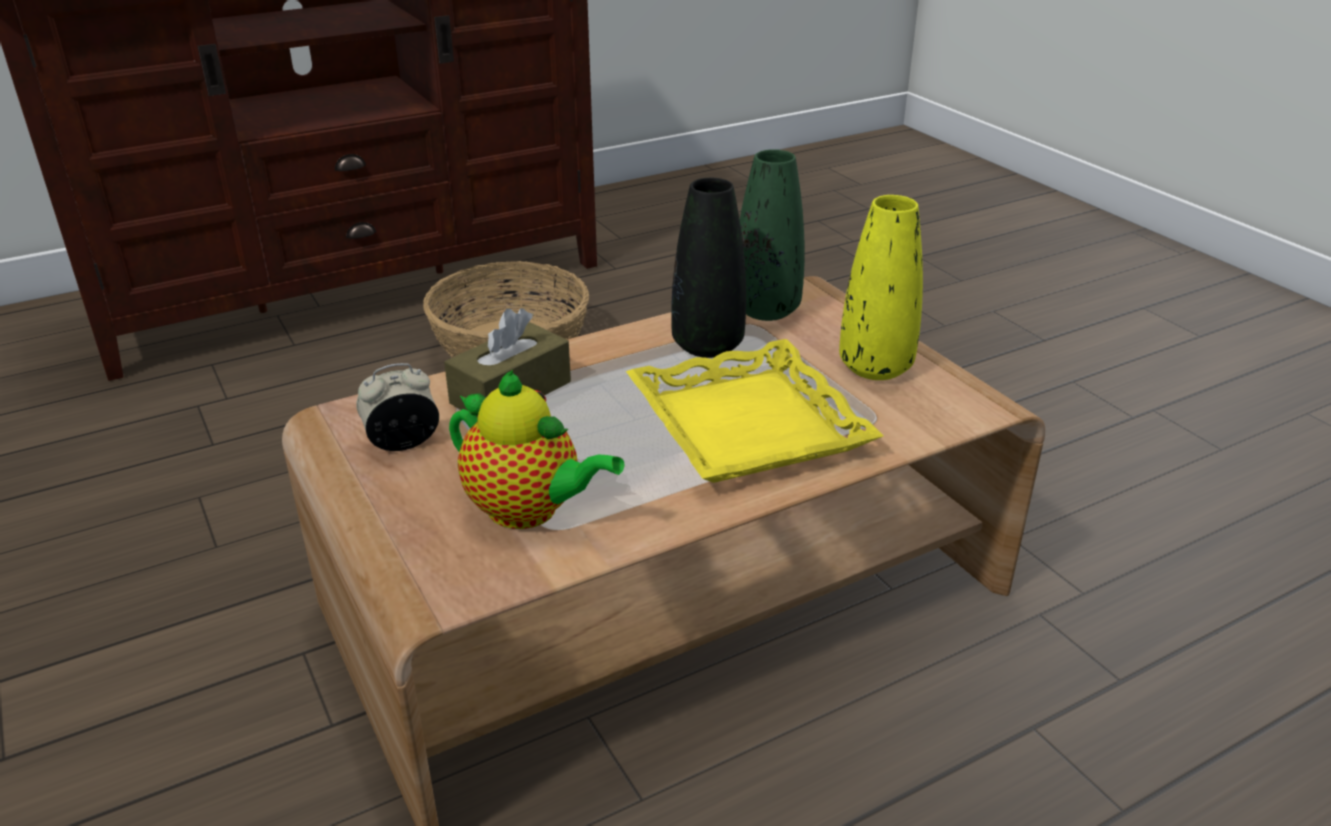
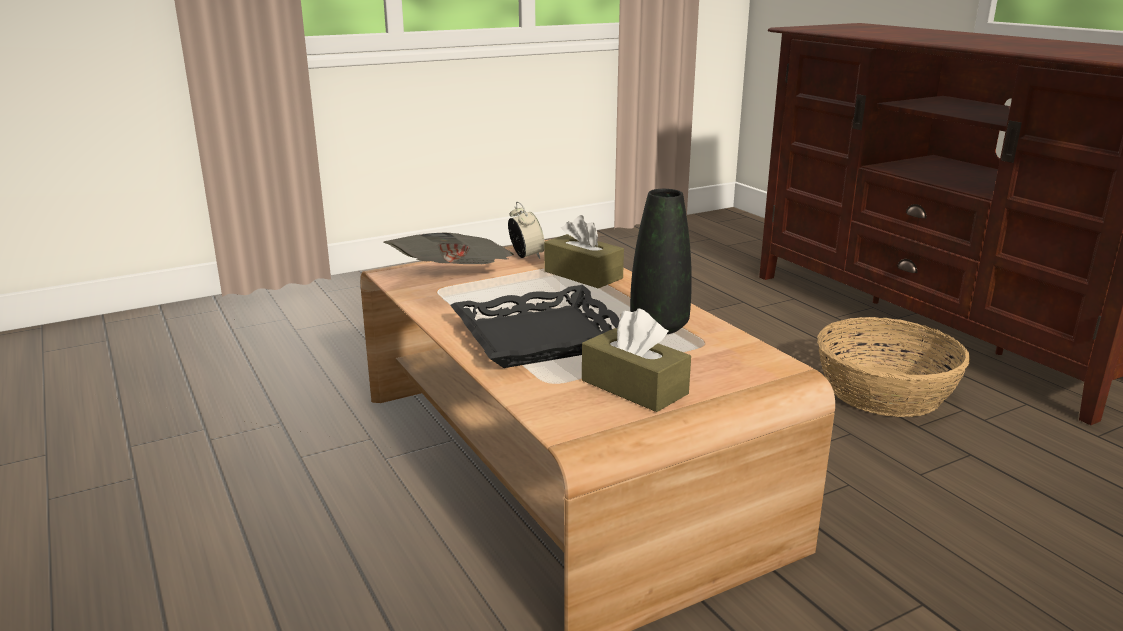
camera: 90 degrees right, 10 degrees down
teapot [449,370,624,529] -> newspaper [384,233,514,264]
yellow tray [626,339,884,483] -> black tray [450,285,620,368]
green vase [740,149,805,321] -> none
yellow vase [839,195,923,380] -> brown tissue box [582,308,691,412]

